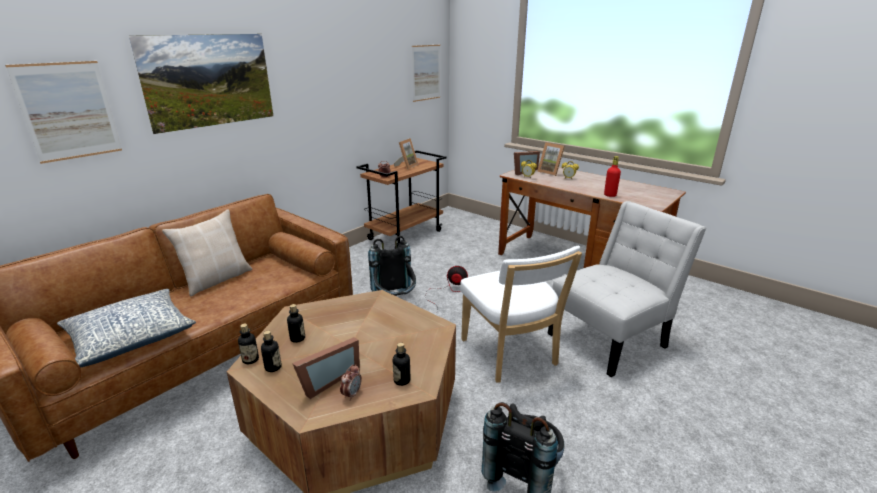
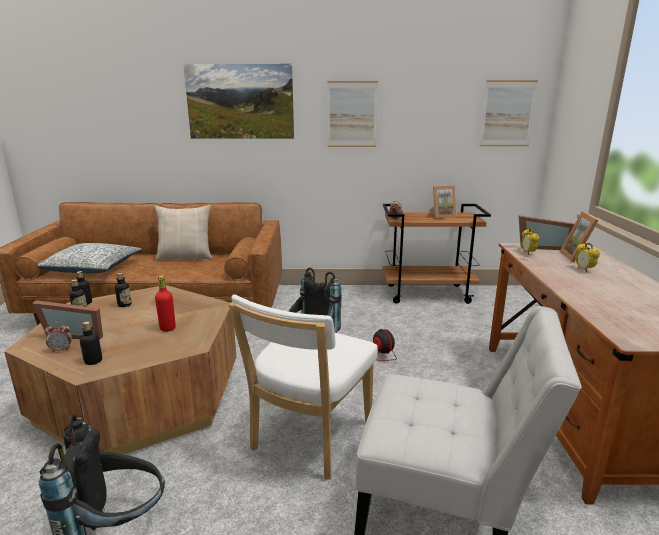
camera: 50 degrees right, 5 degrees down
picture [5,61,122,164] -> picture moved to [327,81,378,147]
red bottle [604,156,621,197] -> red bottle moved to [155,275,176,332]

